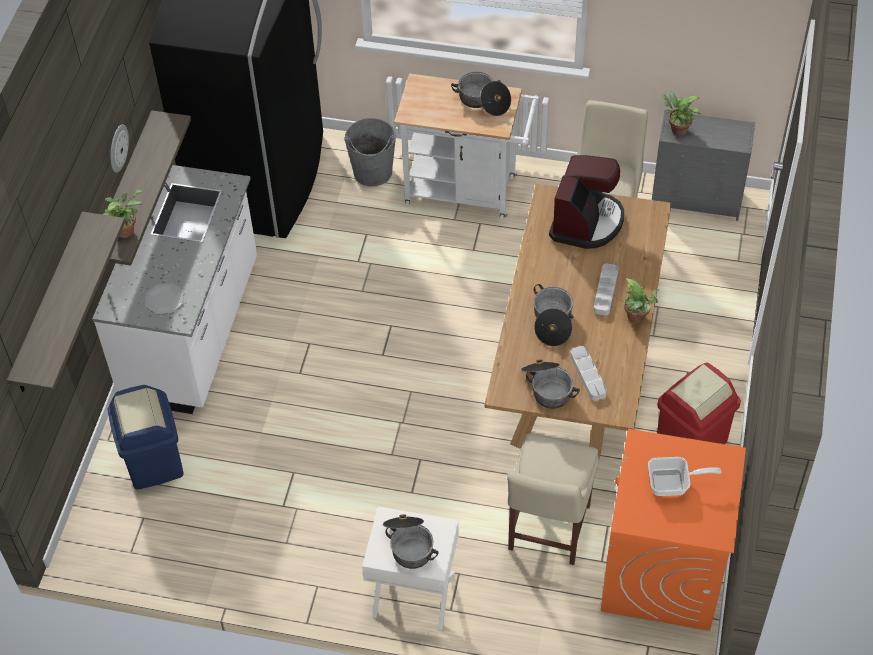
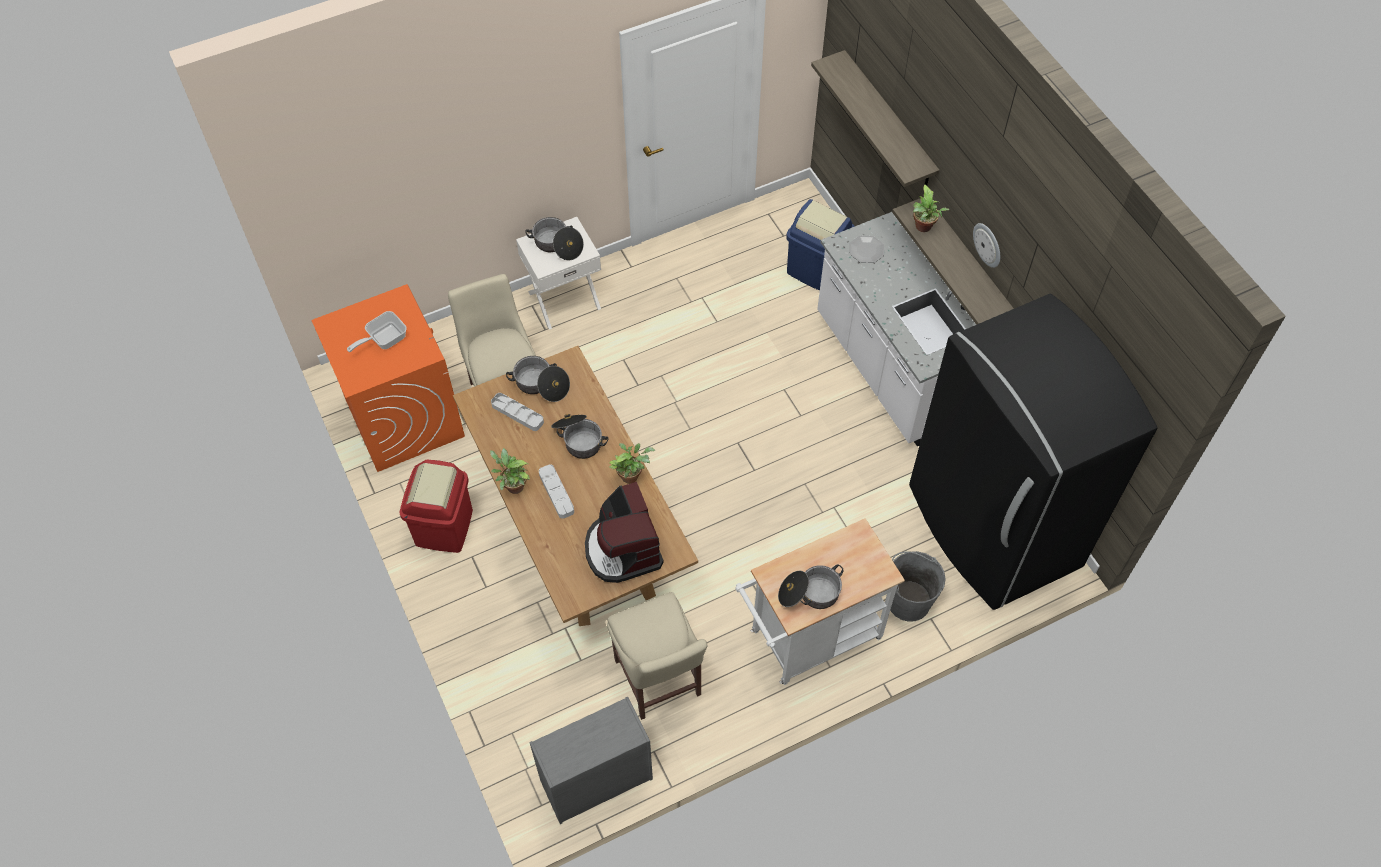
camera: 140 degrees right, 5 degrees up
potted plant [660,91,701,136] -> potted plant moved to [609,443,655,484]

